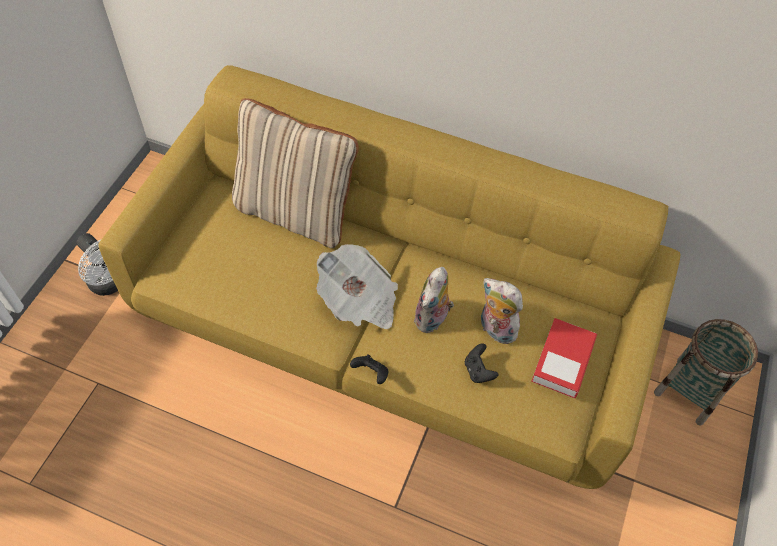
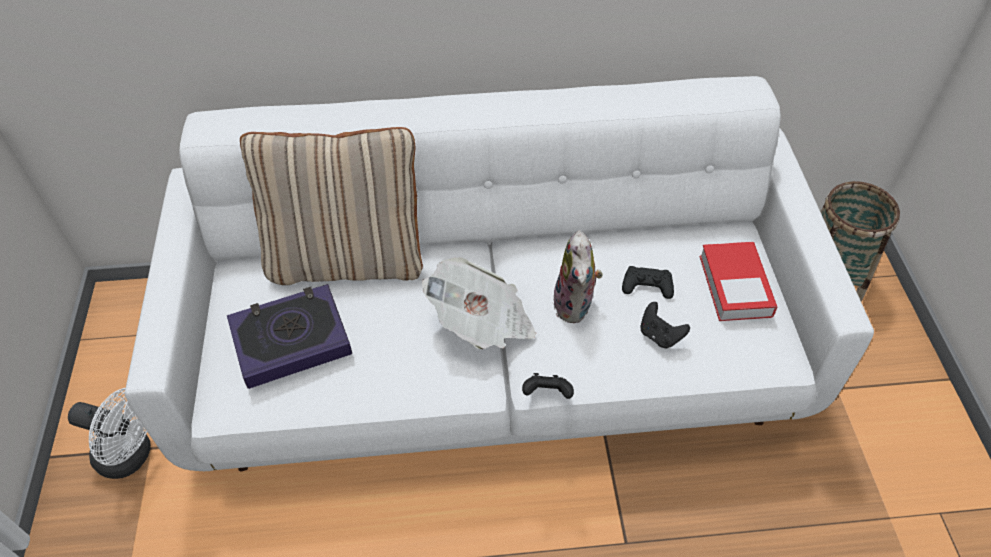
camera: 25 degrees left, 5 degrees down
yellow sofa [99,65,680,489] -> white sofa [125,76,874,471]
plush toy [481,278,523,344] -> black game controller [622,266,674,299]
none -> book [227,284,352,389]

